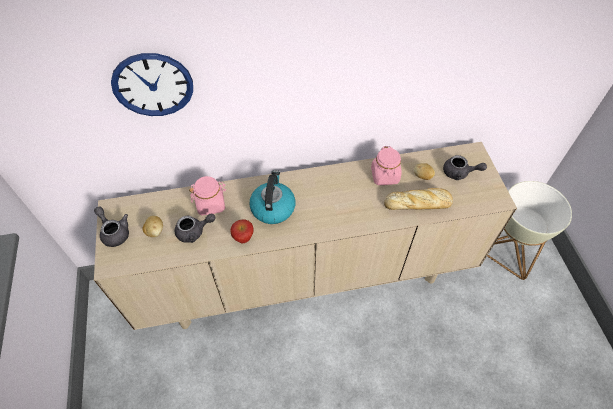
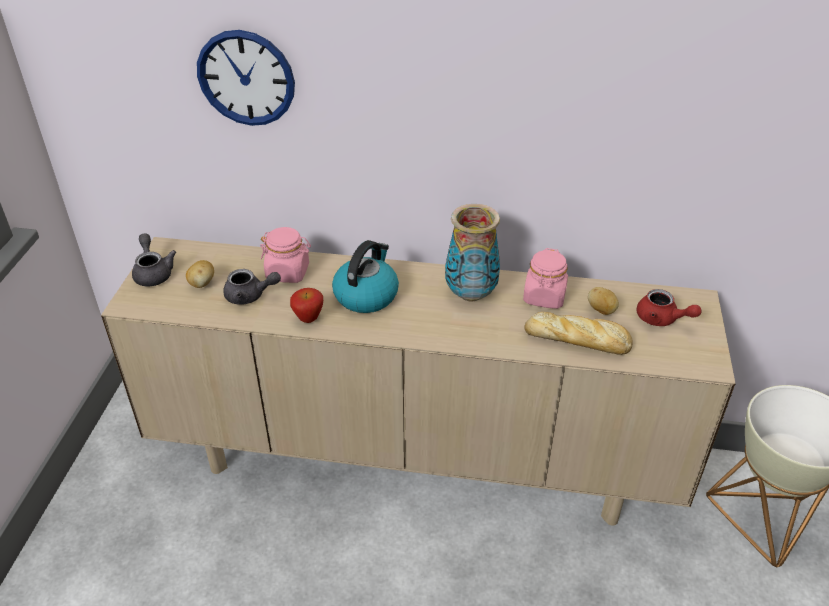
camera: 20 degrees right, 15 degrees down
grey teapot [443,155,487,180] -> red teapot [636,289,701,326]
none -> vase [445,204,500,302]

